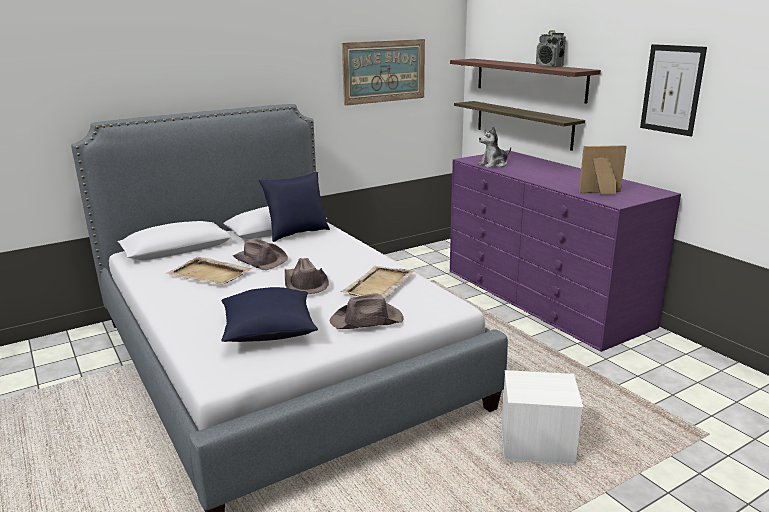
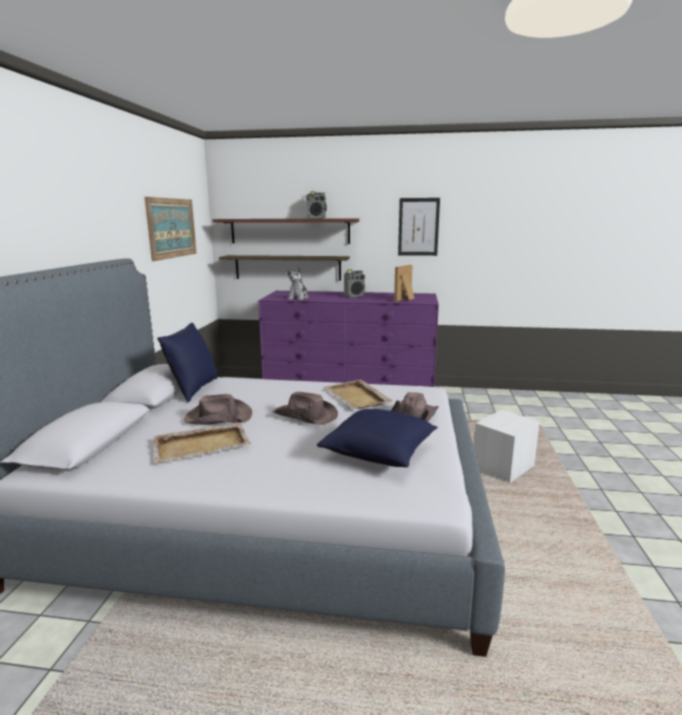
camera: 50 degrees left, 5 degrees down
none -> radio [344,269,365,297]

